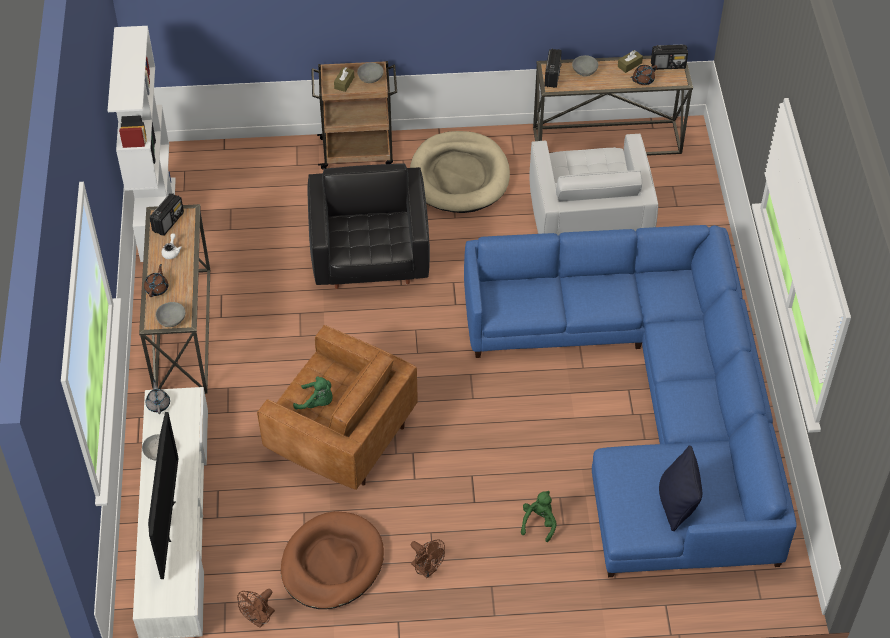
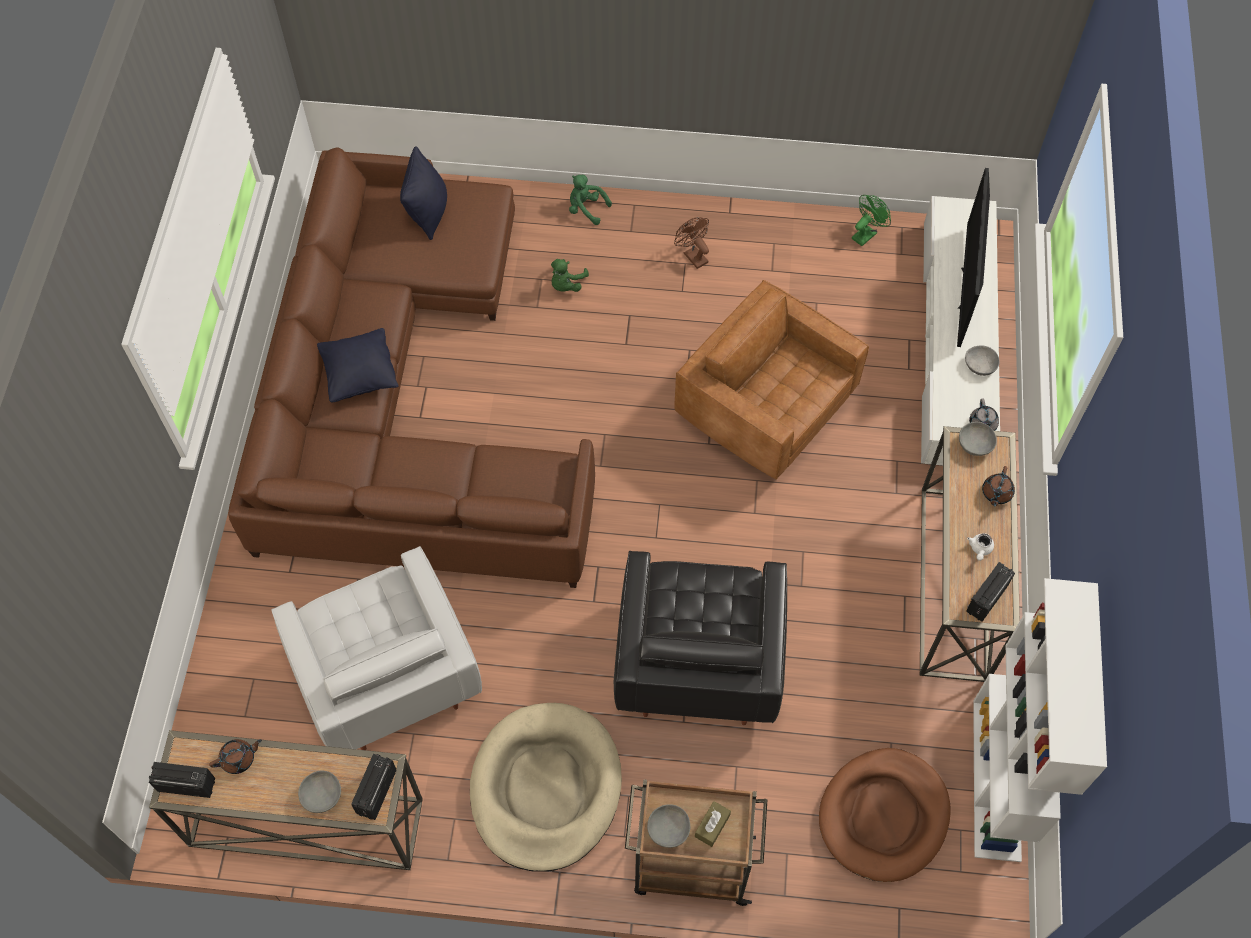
camera: 170 degrees left, 10 degrees up
brown fan [237,589,275,628] -> green fan [852,195,891,246]
brown dog bed [281,511,384,609] -> brown dog bed moved to [819,748,951,882]
green plush toy [293,377,332,409] -> green plush toy moved to [569,175,612,225]
blue sofa [464,225,797,577] -> brown sofa [228,147,595,588]
white armchair [529,134,658,235] -> white armchair turned 150 degrees clockwise [271,546,482,750]
brown tissue box [618,50,643,73] -> none
none -> black pillow [317,328,399,402]

